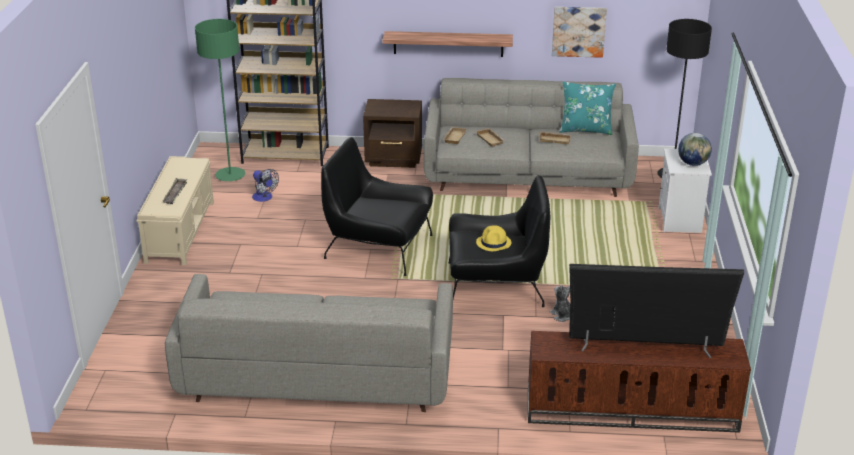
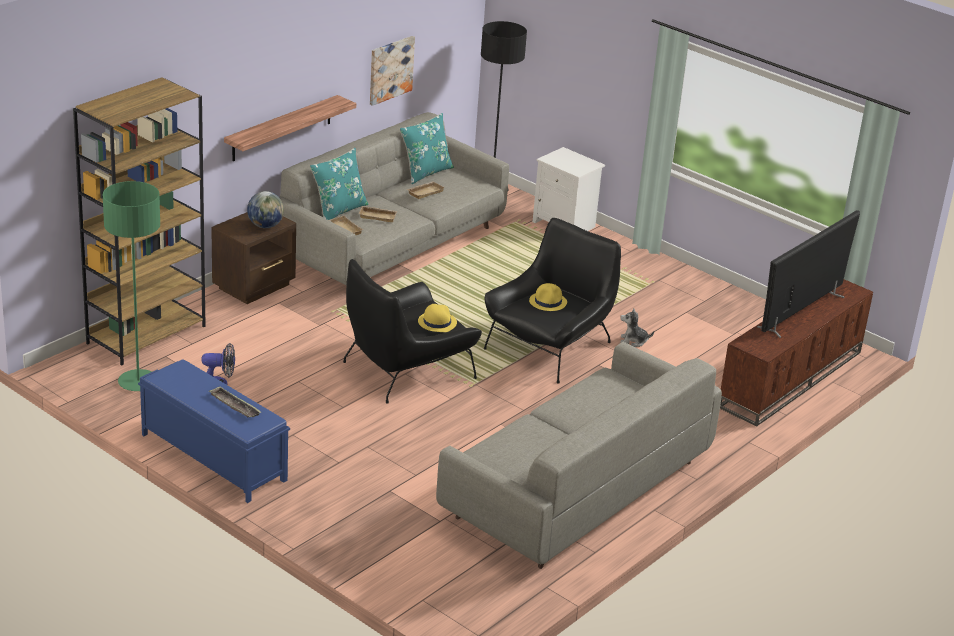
camera: 55 degrees left, 0 degrees up
beige bench [136,156,214,265] -> blue bench [138,359,290,503]
globe [678,133,712,166] -> globe moved to [247,191,284,228]
none -> turquoise pillow [310,148,368,220]
none -> yellow hat [418,304,457,332]

